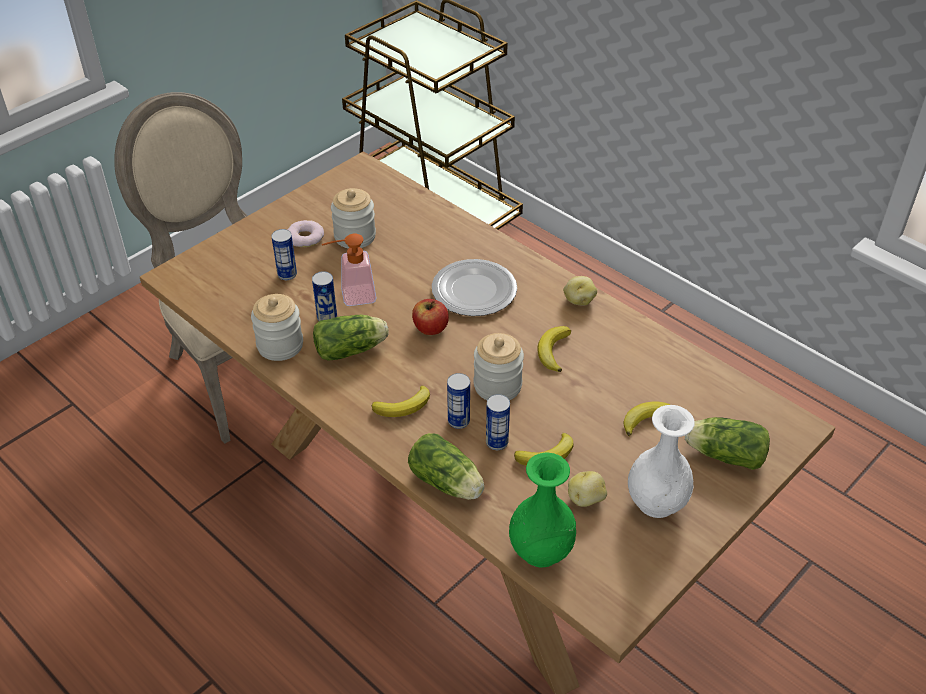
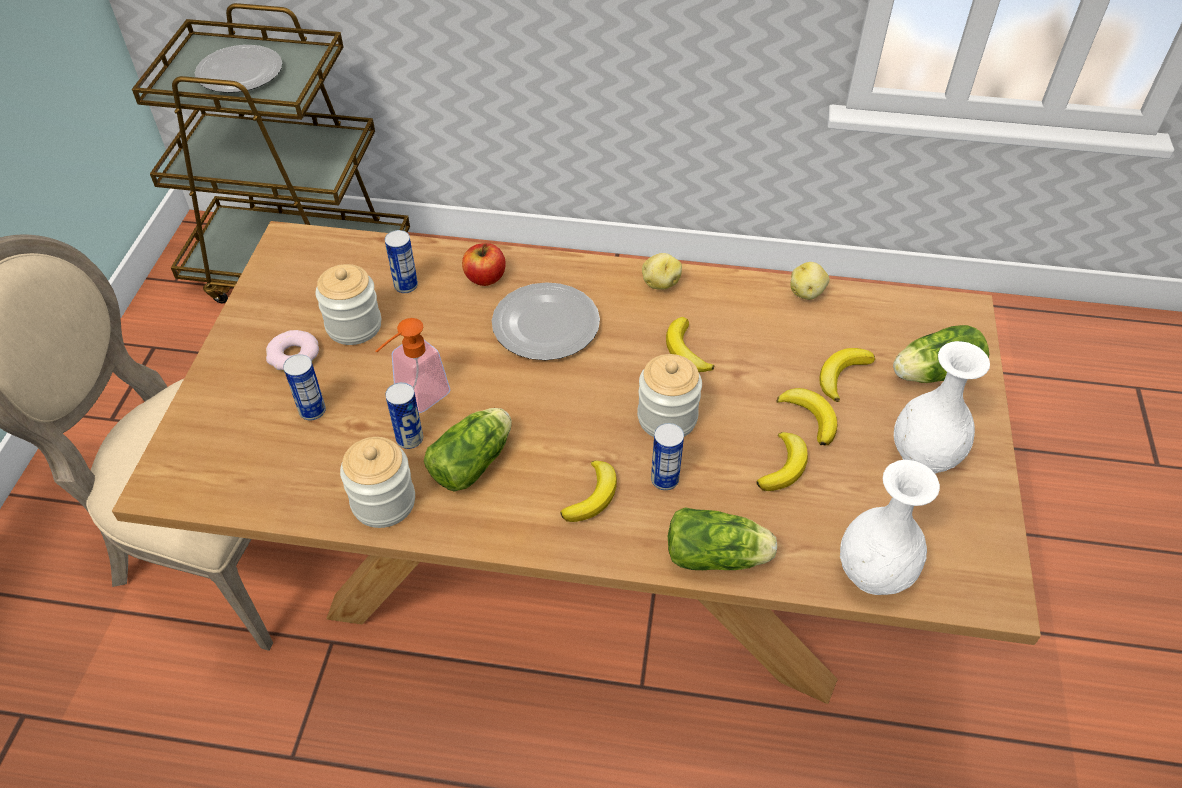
camera: 35 degrees left, 5 degrees up
apple [412,299,449,335] -> apple moved to [462,243,506,286]
can [486,394,510,450] -> can moved to [385,230,418,293]
green vase [509,452,576,567] -> white vase [840,460,940,595]
potato [568,471,607,507] -> potato moved to [791,262,830,300]
none -> plate [195,45,282,93]
none -> banana [777,388,837,445]

